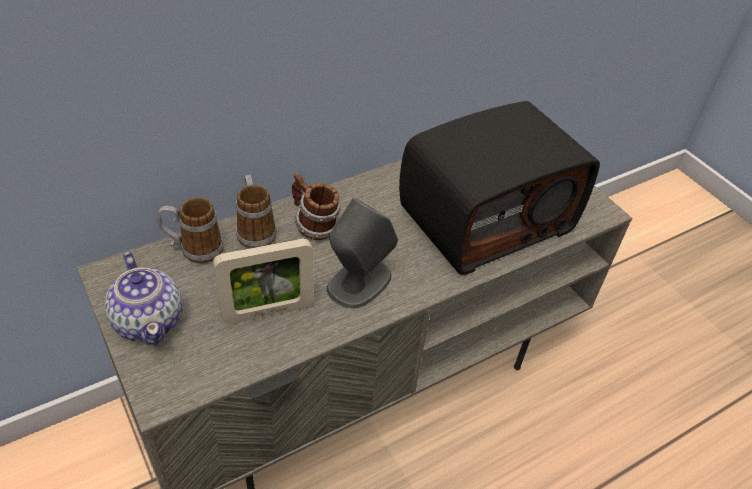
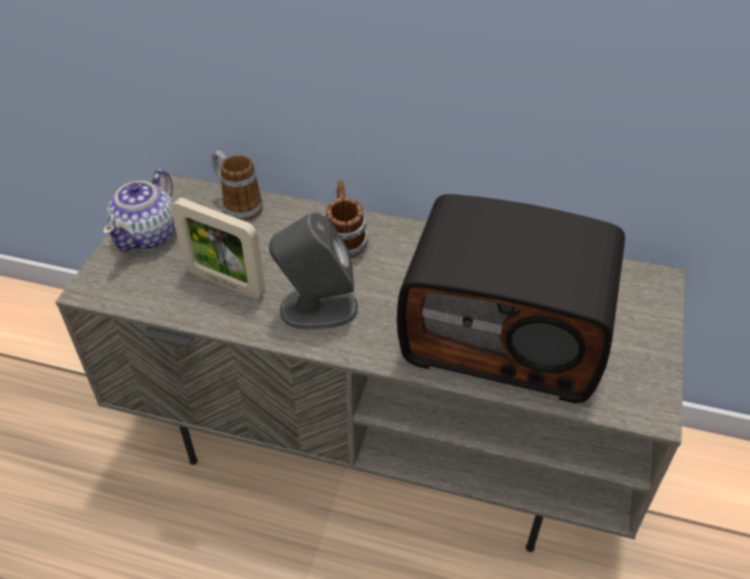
camera: 50 degrees right, 0 degrees up
mug [236,175,277,248] -> none

